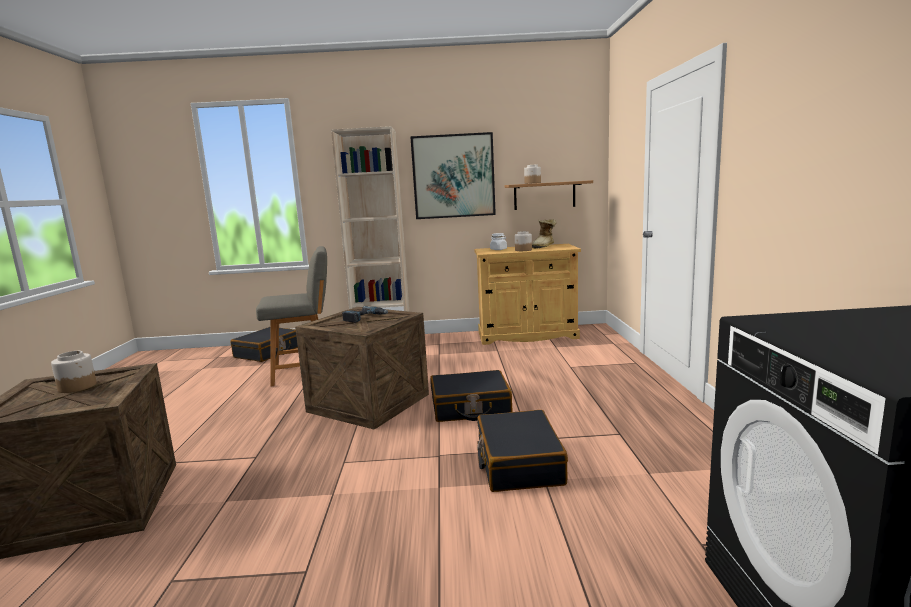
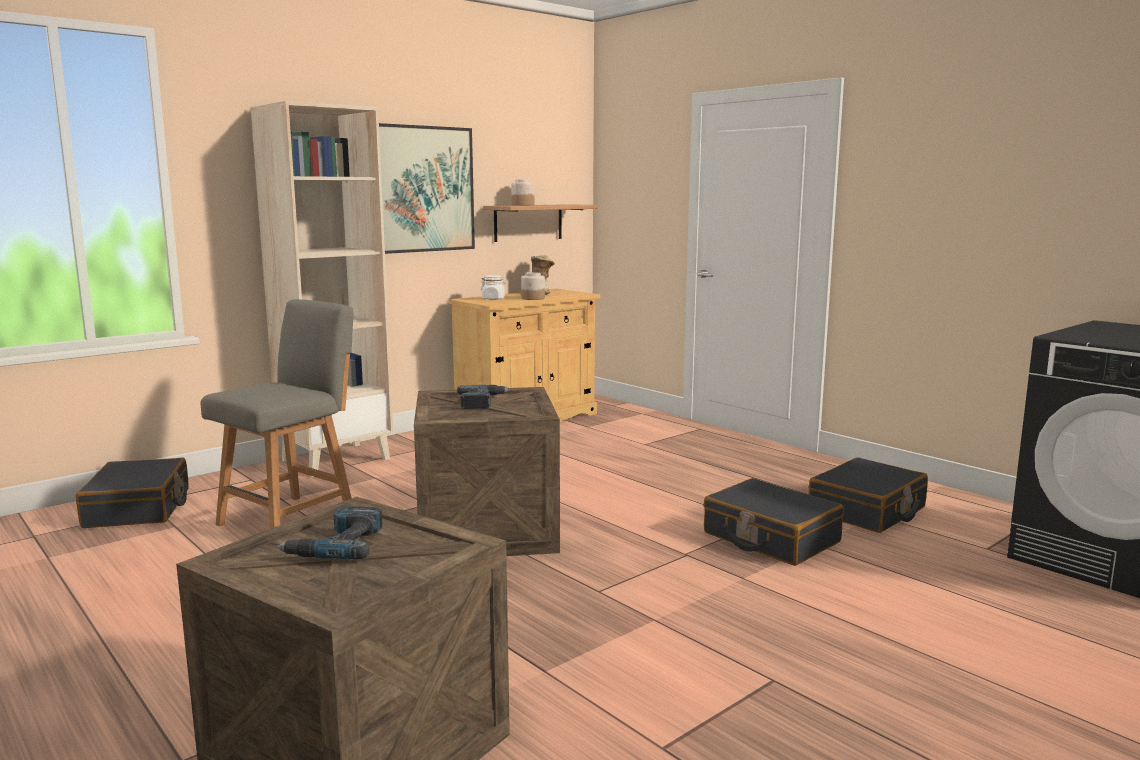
camera: 40 degrees left, 0 degrees up
jar [51,351,97,393] -> power drill [277,506,382,559]
black suitcase [430,370,512,422] -> black suitcase moved to [808,457,928,533]

